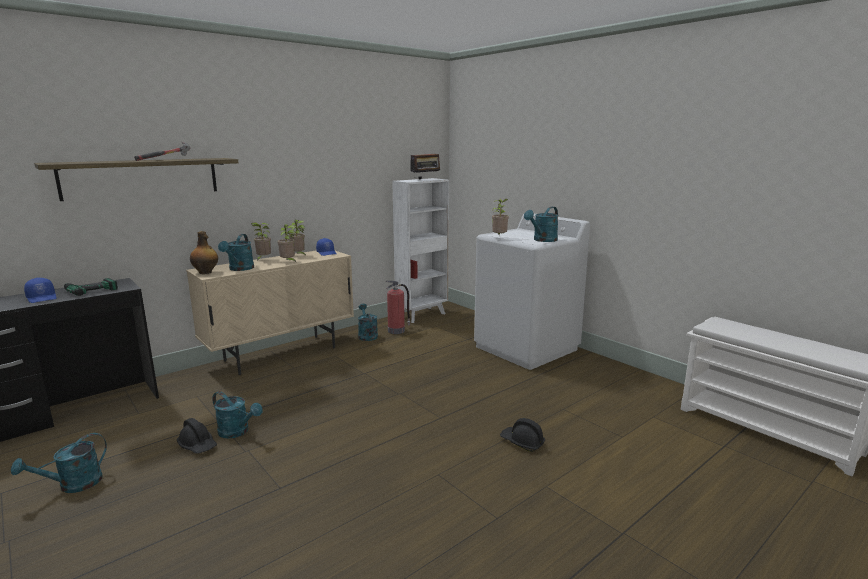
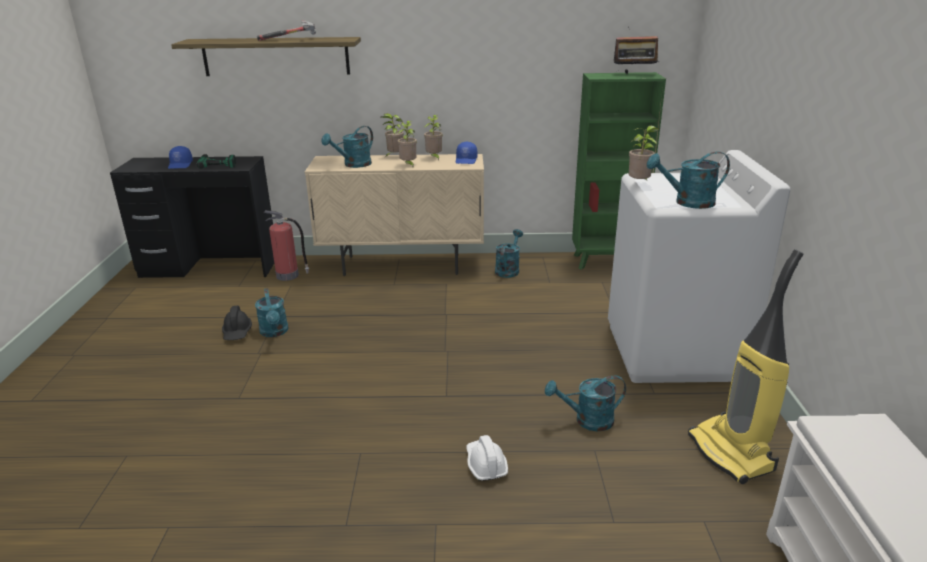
camera: 40 degrees right, 10 degrees up
turquoise watering can [11,433,107,493] -> turquoise watering can moved to [545,375,626,431]
bottle [190,231,218,274] -> none
fire extinguisher [385,281,411,334] -> fire extinguisher moved to [264,210,309,281]
white bookcase [392,178,449,323] -> green bookcase [572,72,666,270]
black hard hat [500,418,545,452] -> white hard hat [466,435,508,481]
none -> vacuum cleaner [688,249,803,484]

